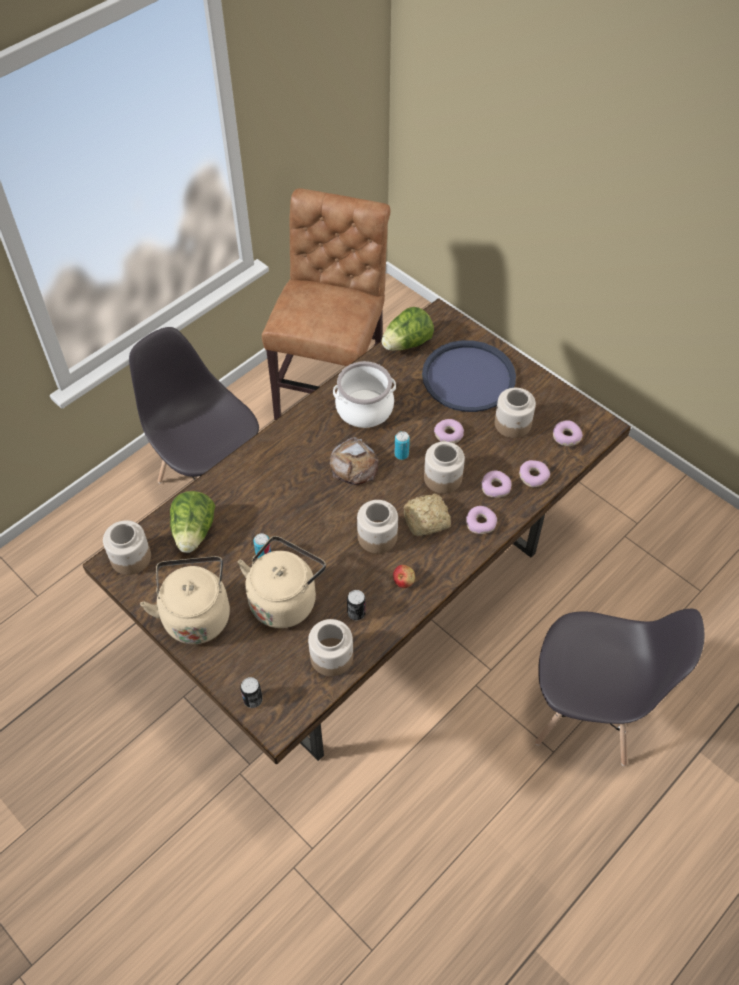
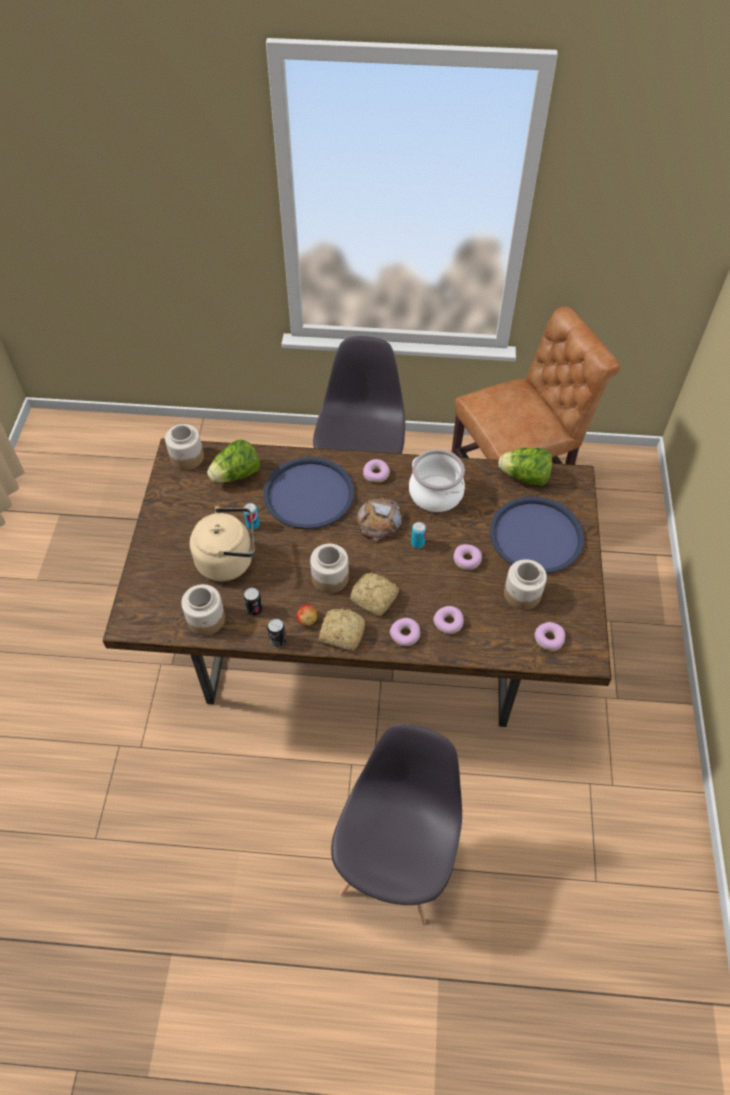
camera: 50 degrees right, 0 degrees up
beige kettle [140,556,230,644] -> none
can [240,677,263,708] -> can moved to [267,619,286,647]
jar [424,441,465,494] -> none
donut [519,460,550,487] -> donut moved to [363,459,390,482]
grey chair [535,609,705,766] -> grey chair turned 135 degrees counterclockwise [331,724,462,925]
none -> blue tray [263,457,354,529]
none -> bread [319,609,365,651]

